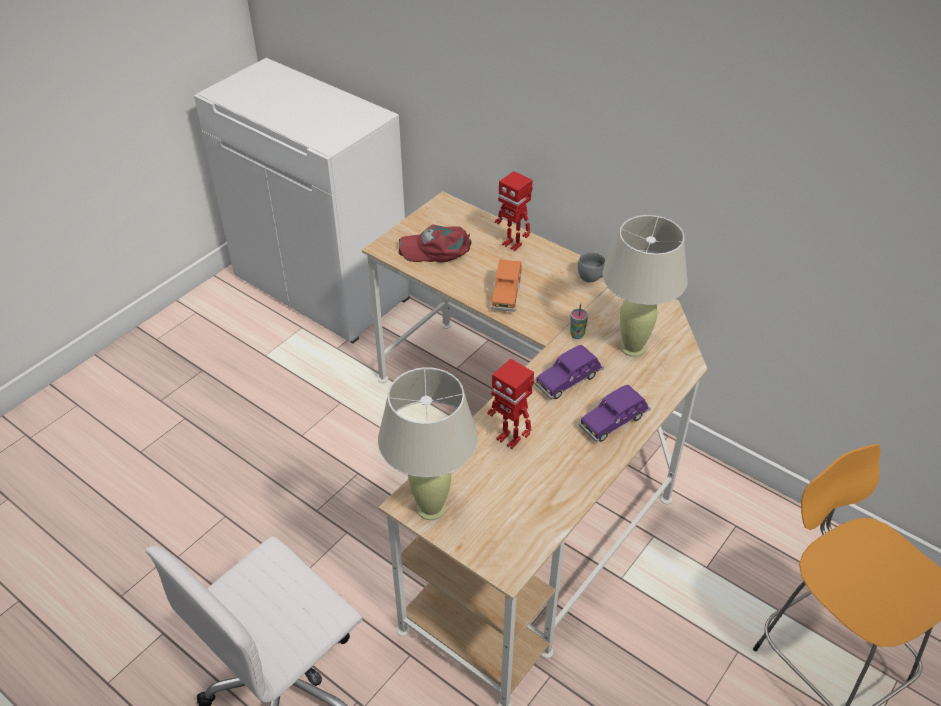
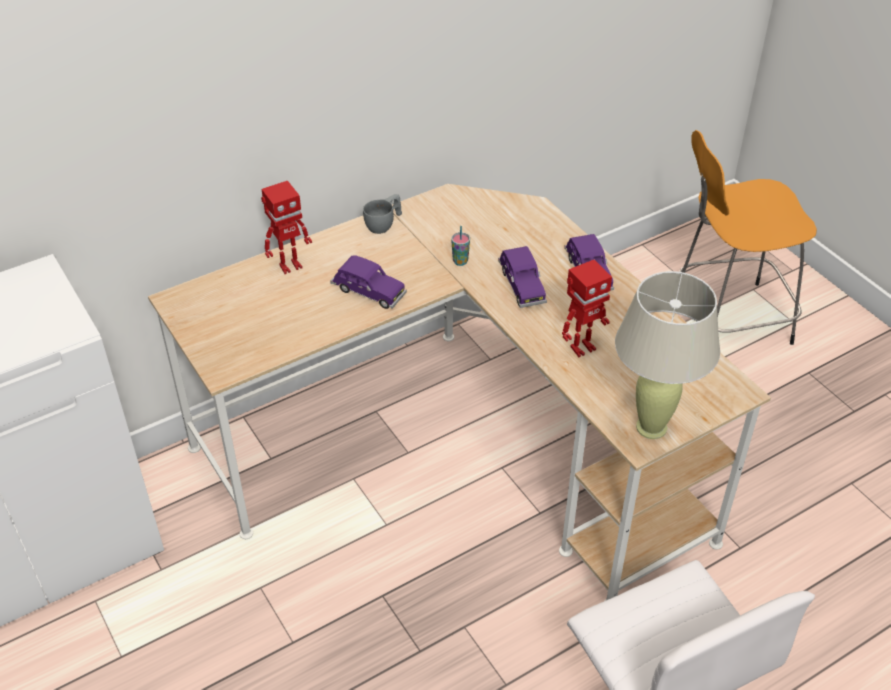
camera: 70 degrees left, 0 degrees up
red cap [398,225,471,263] -> none
orange toy car [491,259,522,312] -> purple toy car [330,255,407,309]
beige table lamp [602,215,688,357] -> none

